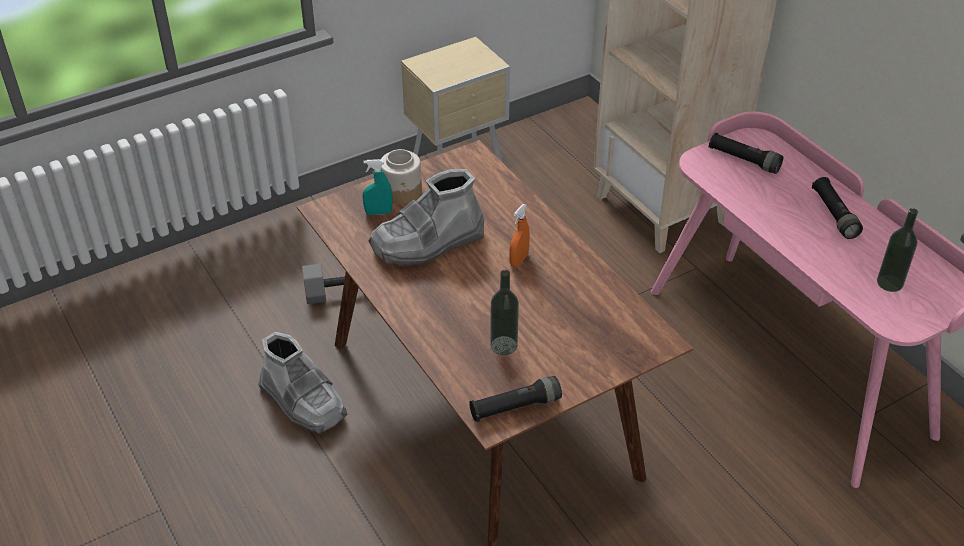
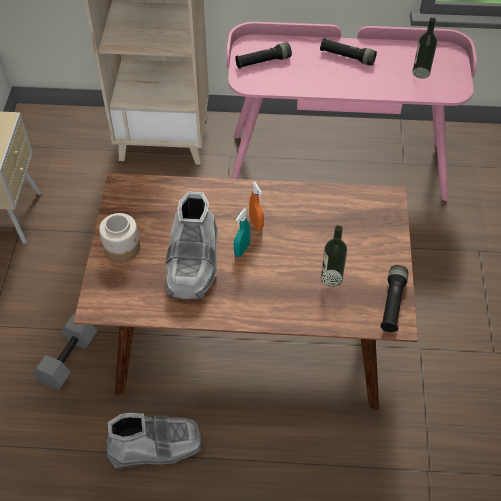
camera: 55 degrees left, 10 degrees up
turquoise spray bottle [363,159,393,215] -> turquoise spray bottle moved to [234,208,250,257]

